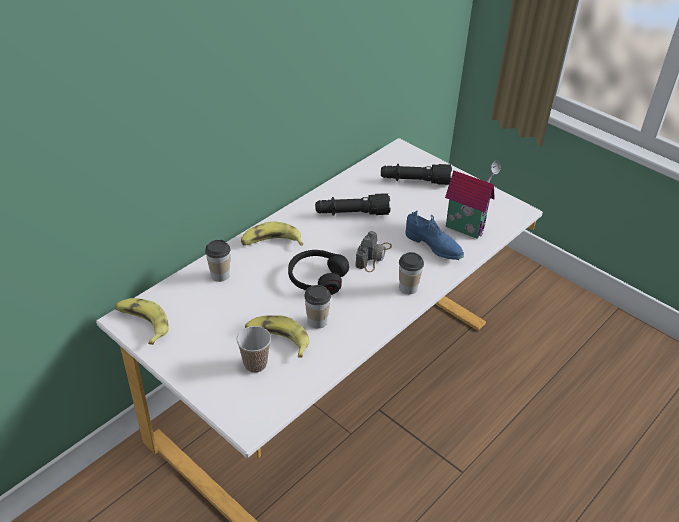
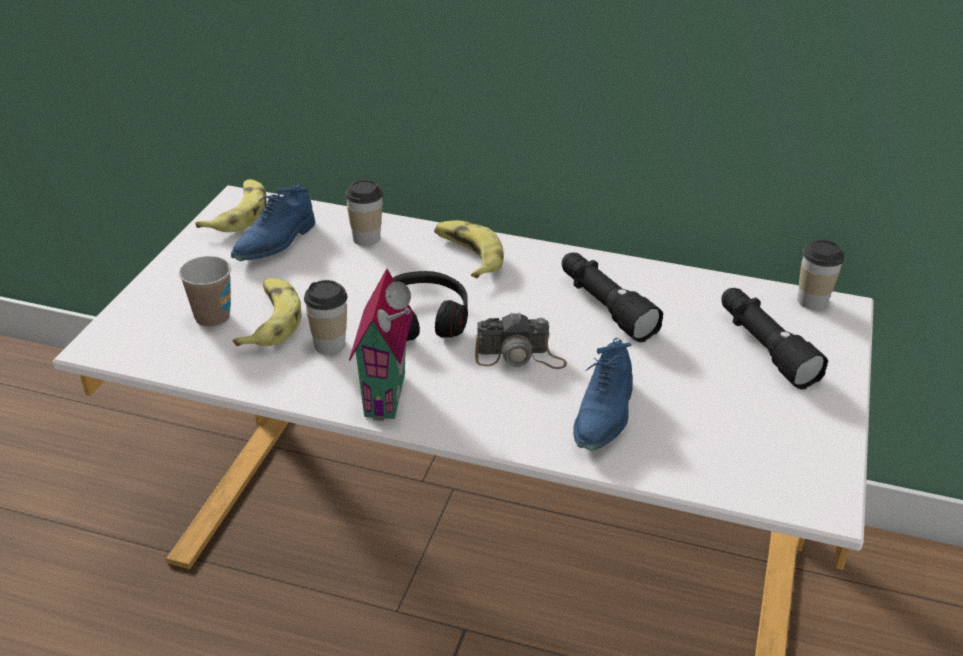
camera: 65 degrees right, 5 degrees down
cup [399,252,424,294] -> cup moved to [797,240,844,310]
toy house [445,161,501,239] -> toy house moved to [349,269,413,421]
none -> blue shoe [231,183,315,261]

